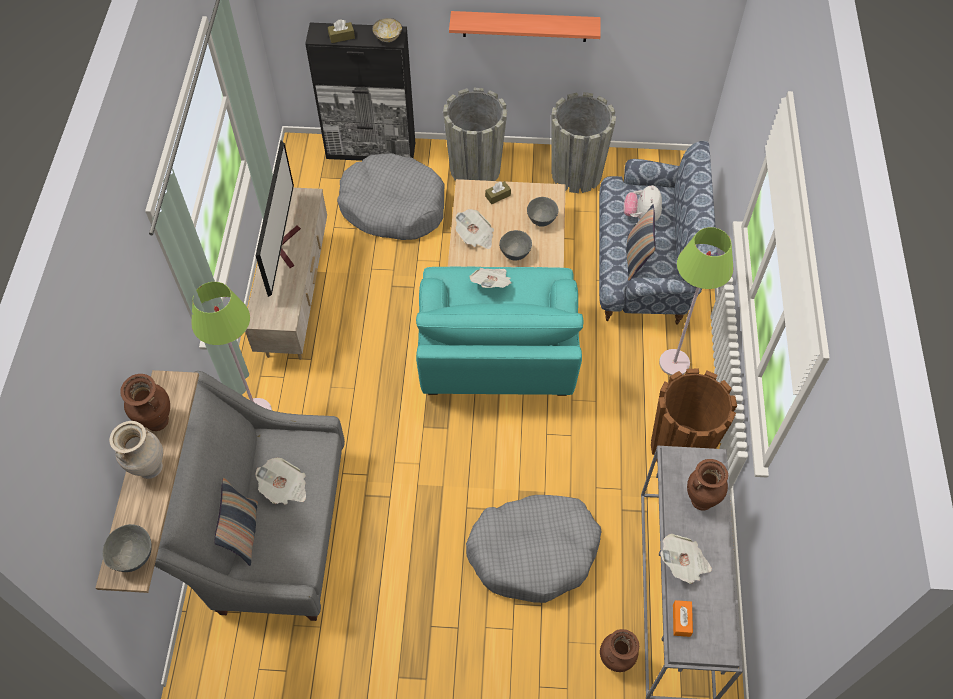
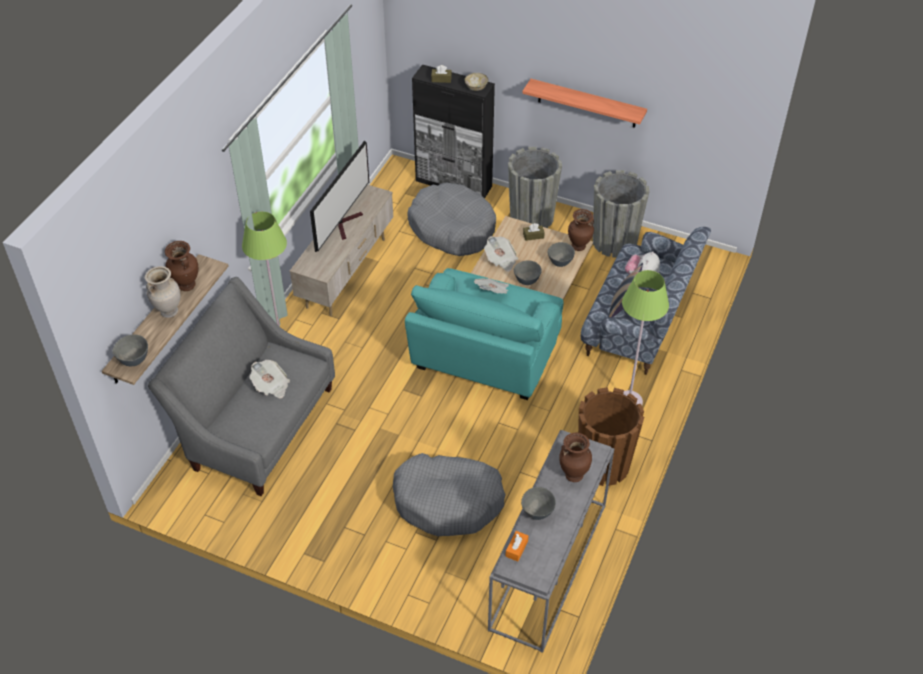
camera: 20 degrees right, 10 degrees down
pillow [214,478,258,566] -> none
brown vase [600,629,639,672] -> brown vase moved to [568,209,594,251]
newspaper [660,534,712,584] -> grey bowl [521,487,556,520]

